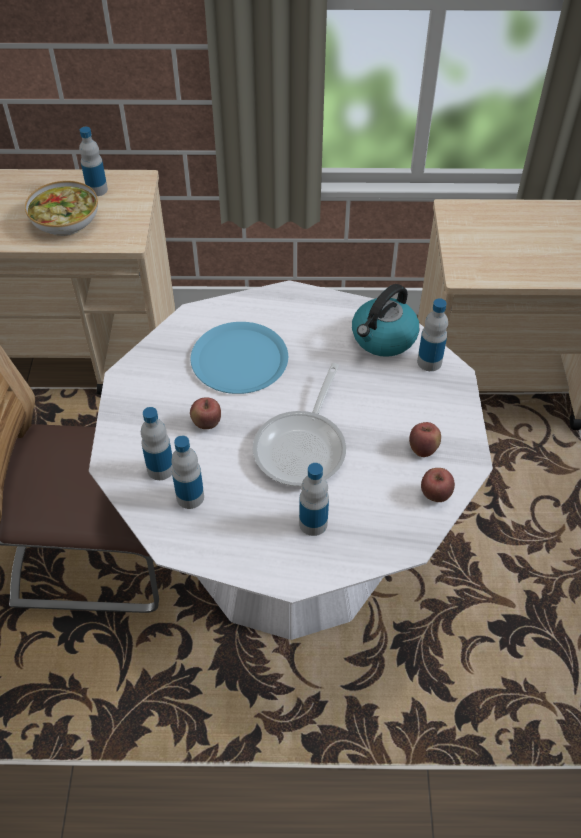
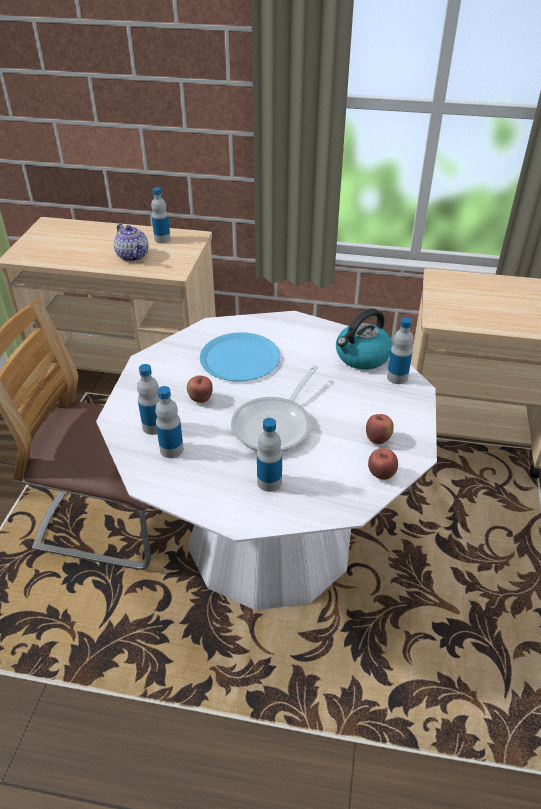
camera: 10 degrees right, 10 degrees down
bowl [25,181,98,236] -> teapot [113,224,149,262]

